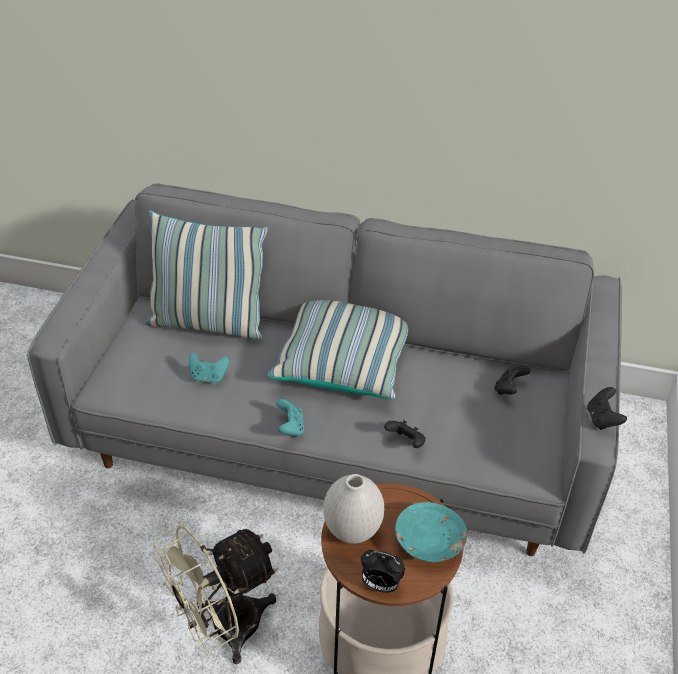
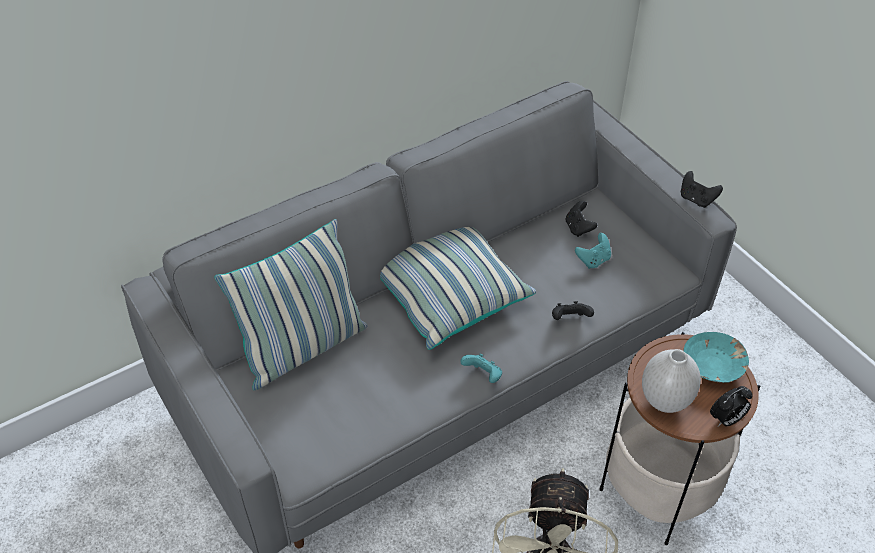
camera: 45 degrees left, 5 degrees up
turquoise game controller [189,352,229,383] -> turquoise game controller moved to [575,233,611,269]

